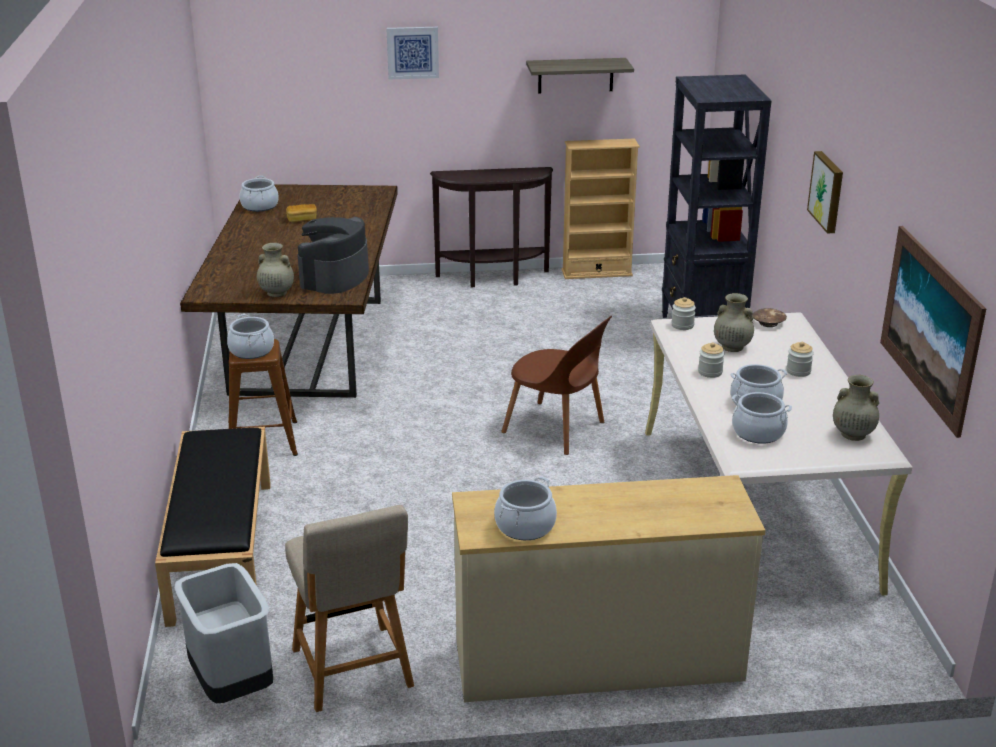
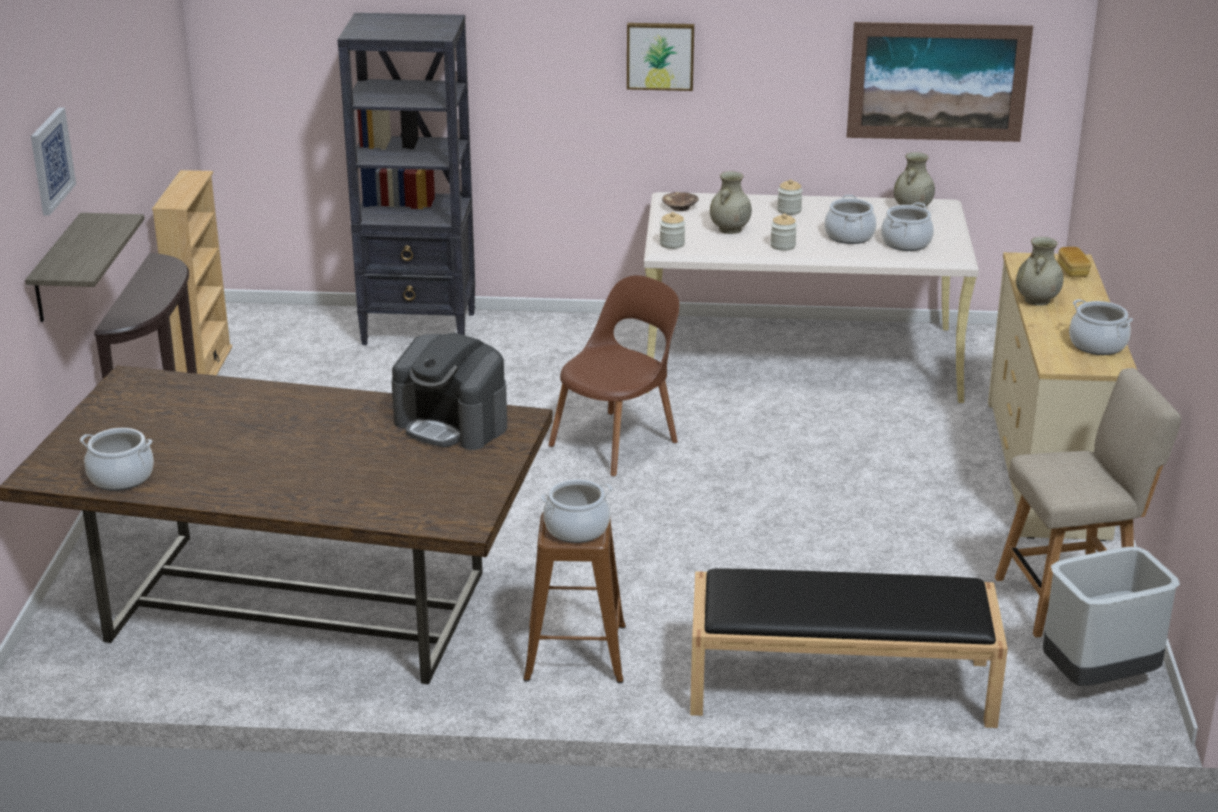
camera: 80 degrees left, 0 degrees up
beige vase [257,243,294,297] -> beige vase moved to [1016,237,1064,306]
bread [286,204,317,222] -> bread moved to [1058,247,1091,277]
shelf [526,58,634,94] -> shelf moved to [25,213,144,322]

